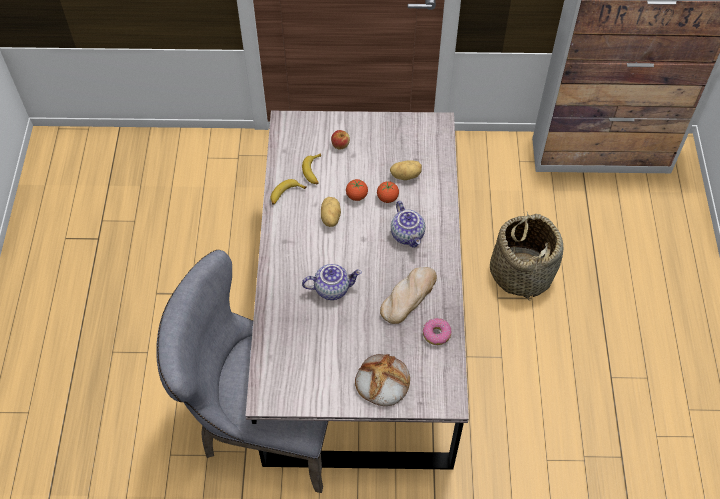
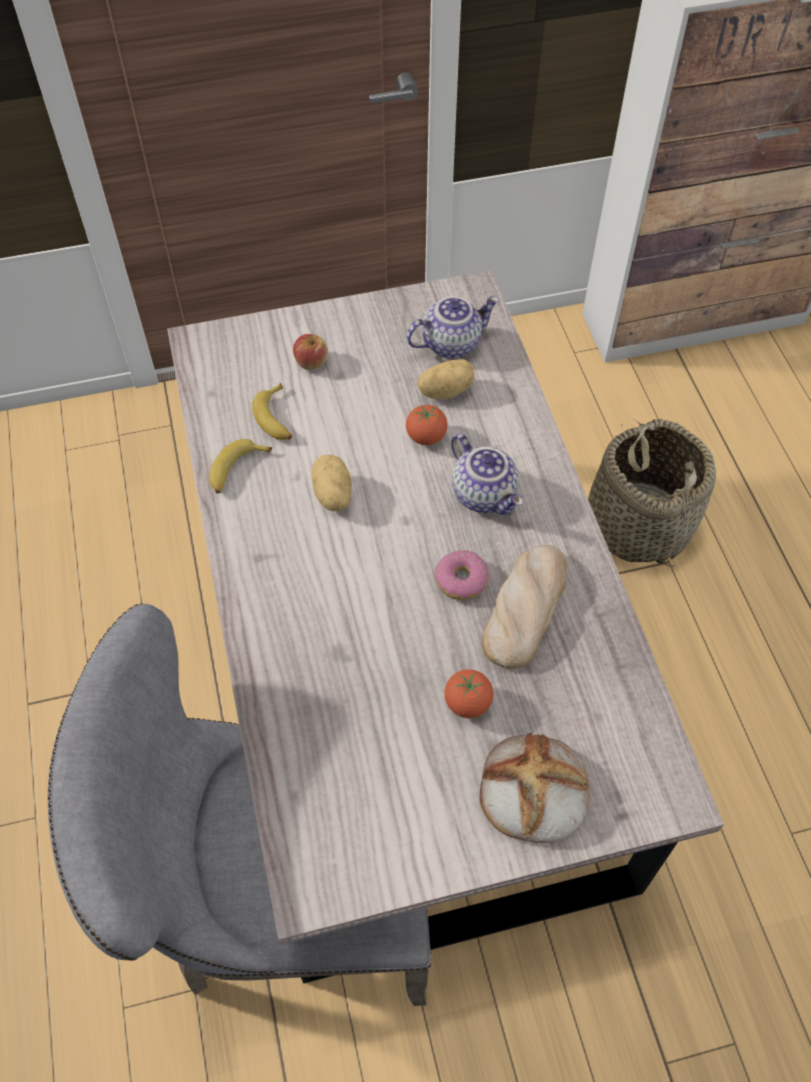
camera: 15 degrees left, 0 degrees up
teapot [302,264,362,300] -> teapot moved to [406,296,499,358]
tomato [346,179,368,201] -> tomato moved to [444,669,494,718]
donut [423,318,451,345] -> donut moved to [435,550,489,600]

